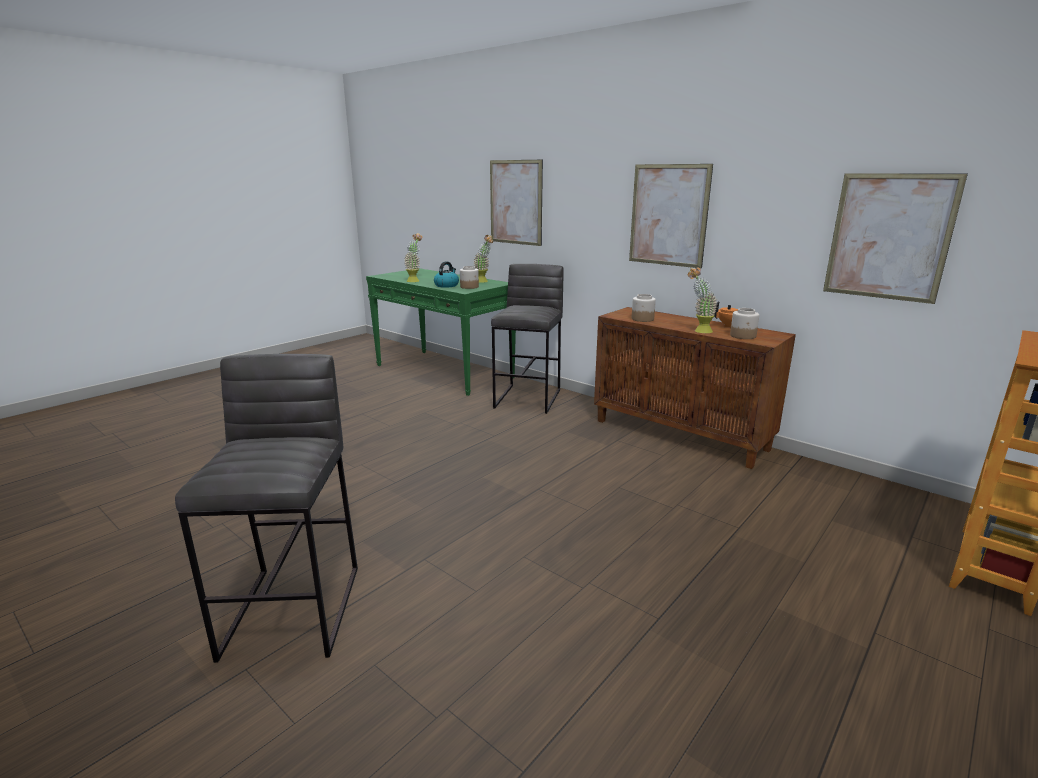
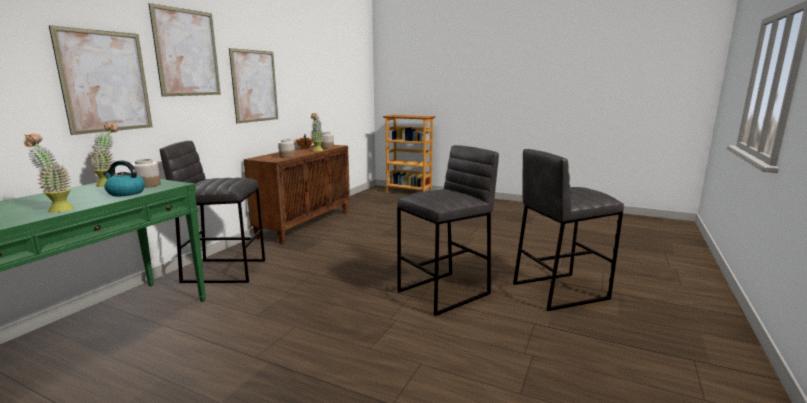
camera: 105 degrees left, 5 degrees down
picture [823,173,968,304] -> picture moved to [148,3,221,97]
none -> grey stool [397,145,499,316]

